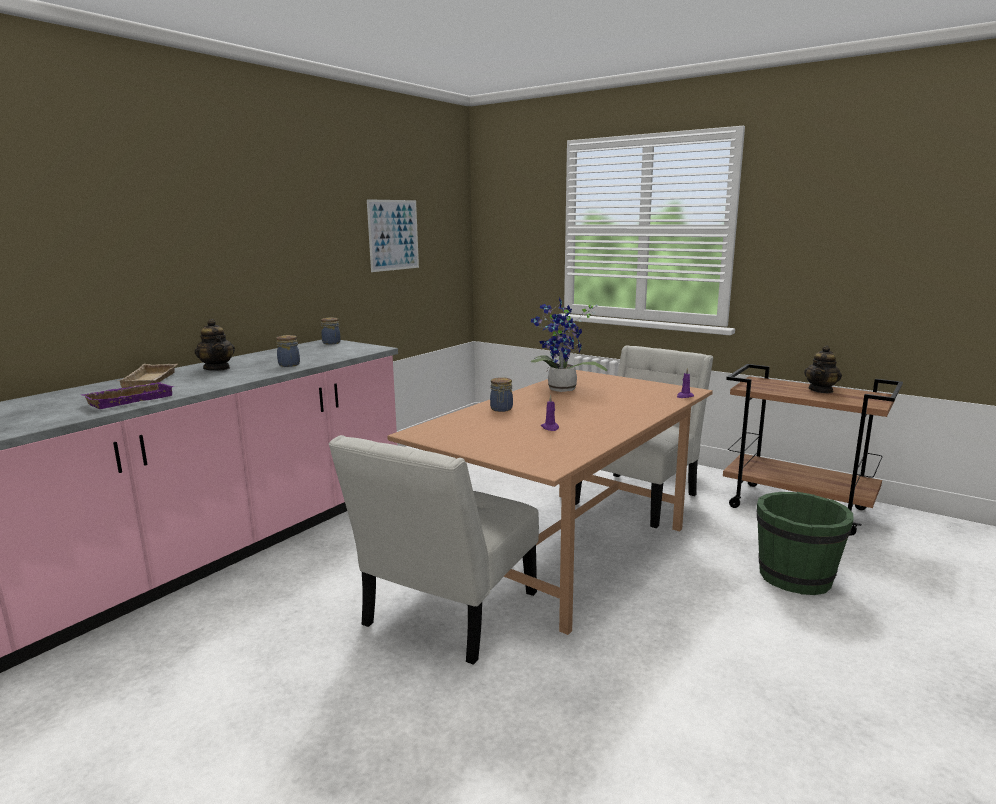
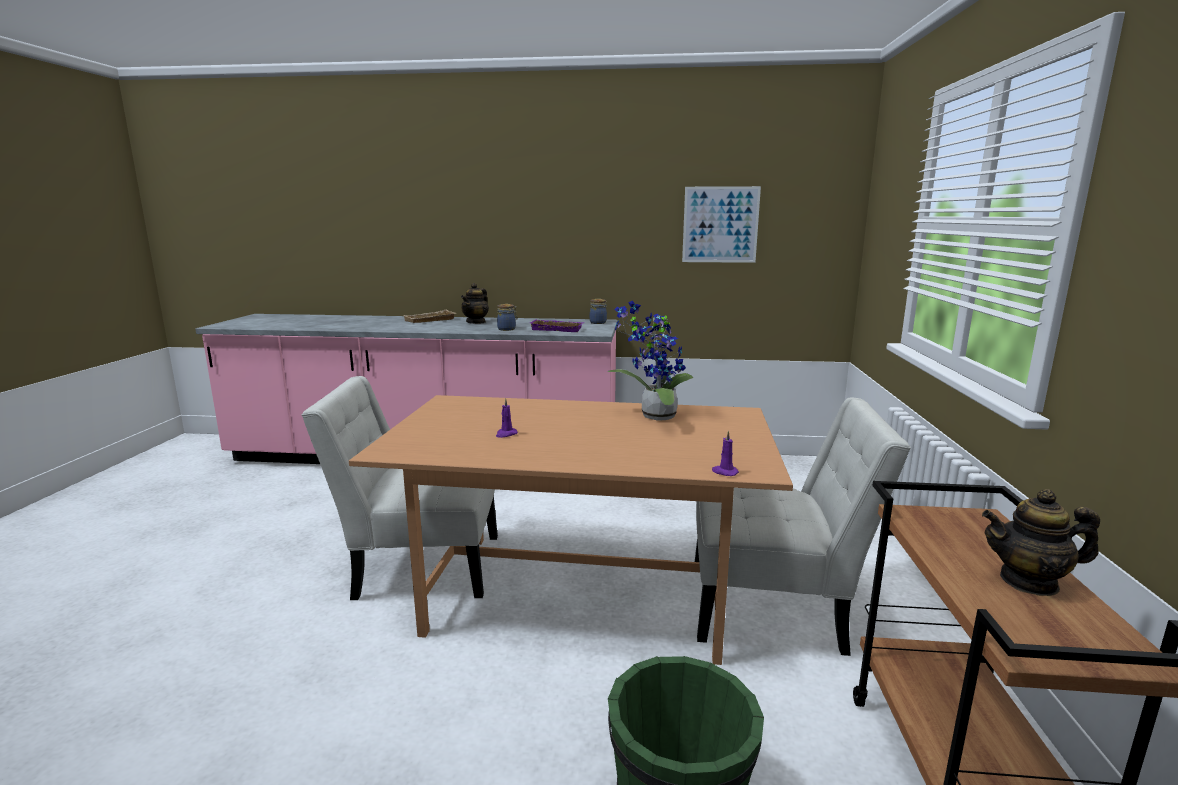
camera: 60 degrees right, 0 degrees up
purple tray [81,382,174,409] -> purple tray moved to [531,319,583,332]
jar [490,377,513,412] -> none

